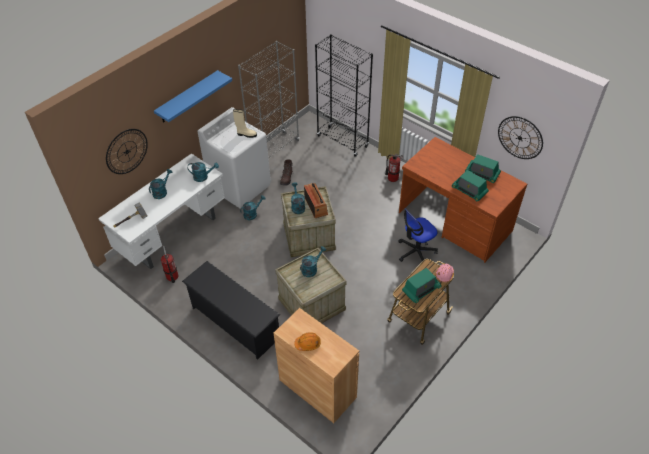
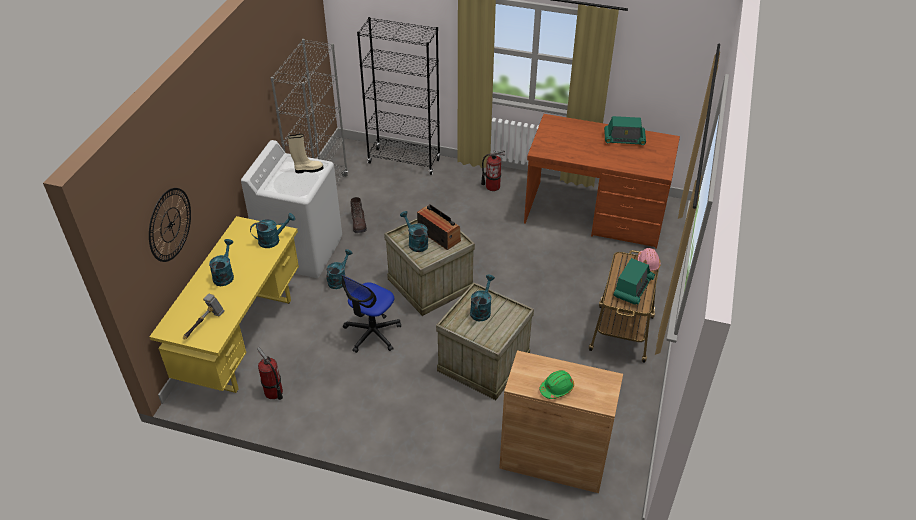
camera: 25 degrees left, 5 degrees down
white desk [98,154,225,269] -> yellow desk [149,216,299,393]
blue shelf [154,70,232,123] -> none
black shoe rack [182,261,280,360] -> none
orange hard hat [294,332,321,351] -> green hard hat [540,370,574,399]
office chair [398,209,438,267] -> office chair moved to [341,275,401,353]
radio [452,170,489,201] -> none
wall clock [498,116,543,159] -> none

